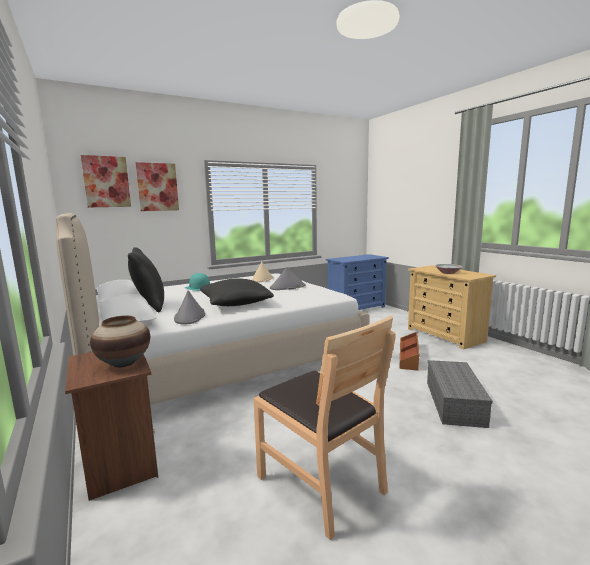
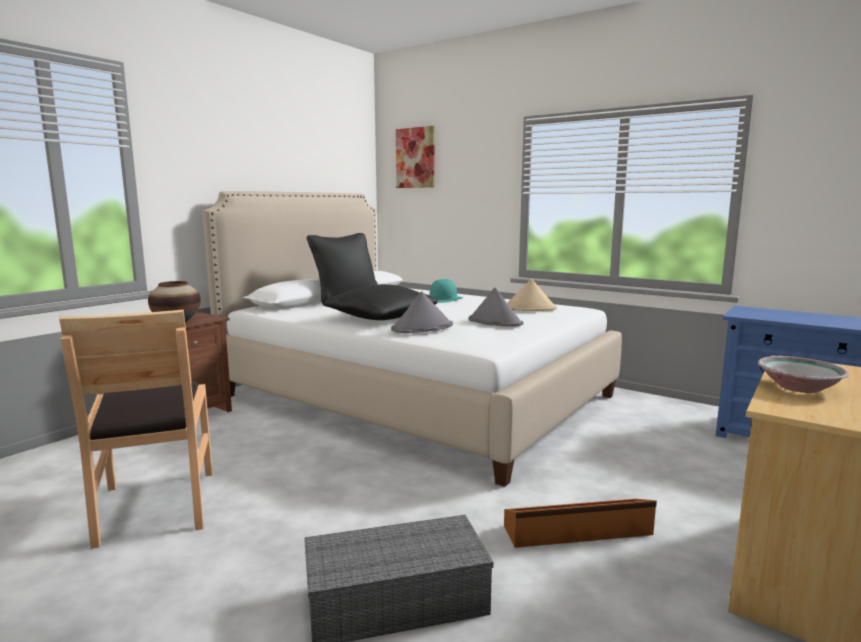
camera: 65 degrees right, 0 degrees up
picture [135,162,179,211] -> none
grey hat [174,290,205,325] -> grey hat moved to [391,291,453,333]
brown chair [253,316,395,540] -> brown chair turned 45 degrees counterclockwise [59,310,213,549]

